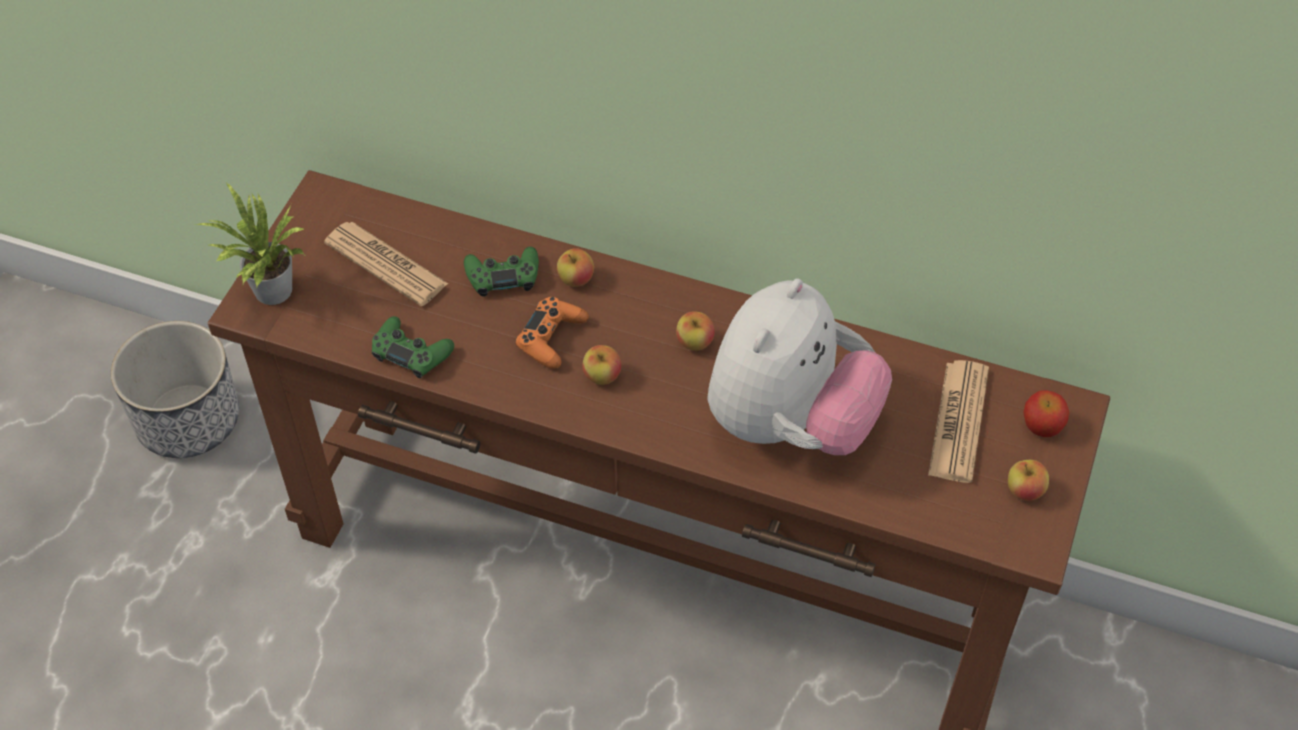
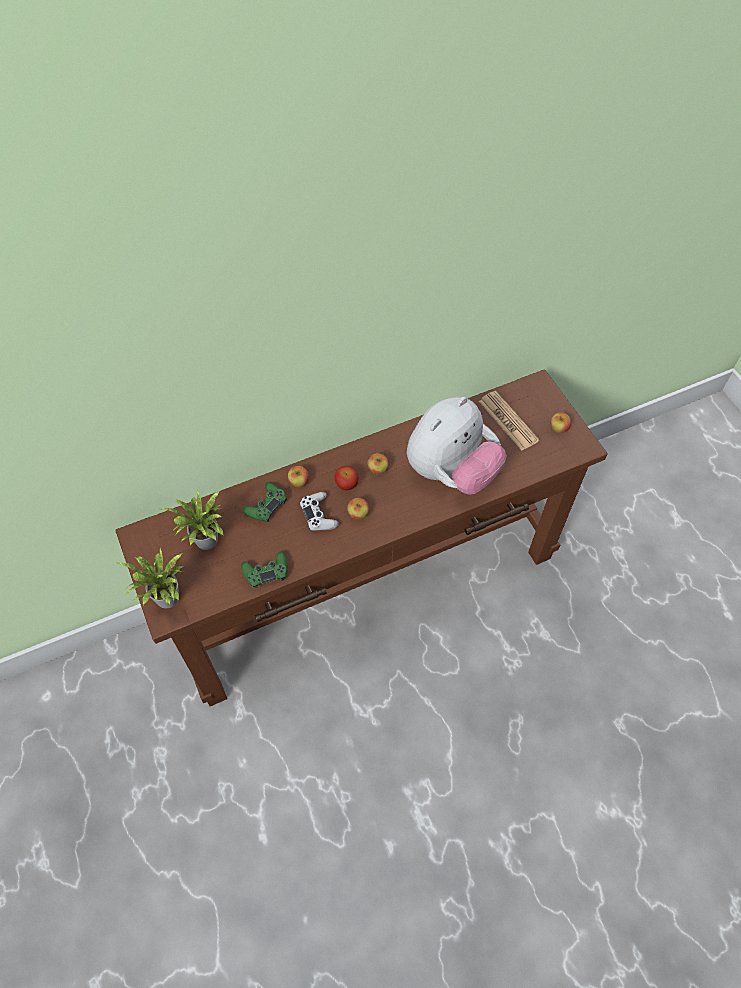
camera: 45 degrees left, 5 degrees up
planter [111,321,239,458] -> none
newspaper [324,222,448,306] -> potted plant [159,490,224,550]
orange game controller [515,297,589,369] -> white game controller [300,492,339,531]
plush toy [707,278,892,455] -> plush toy turned 60 degrees clockwise [407,397,507,495]
apple [1023,390,1070,437] -> apple moved to [335,466,359,490]

